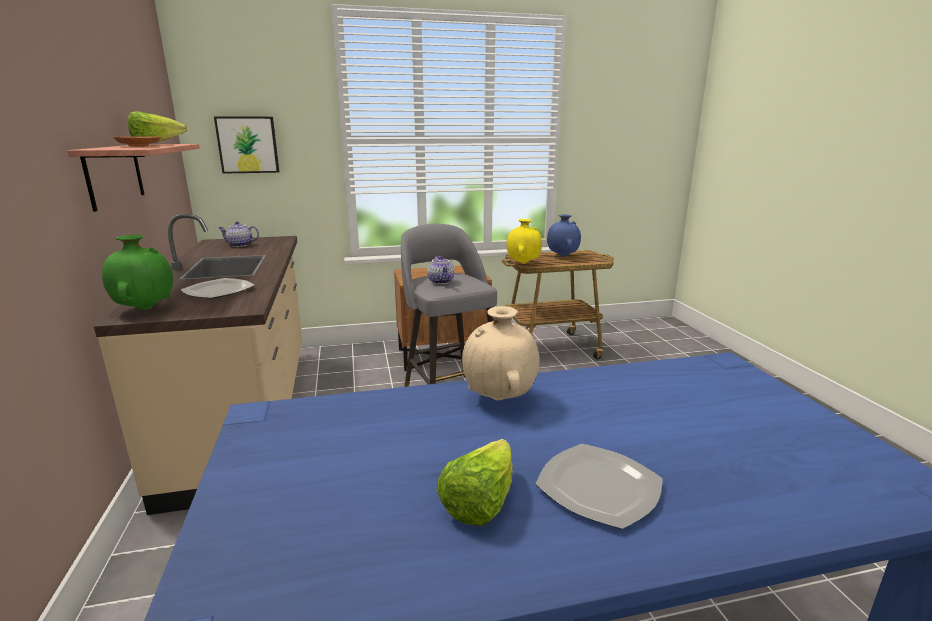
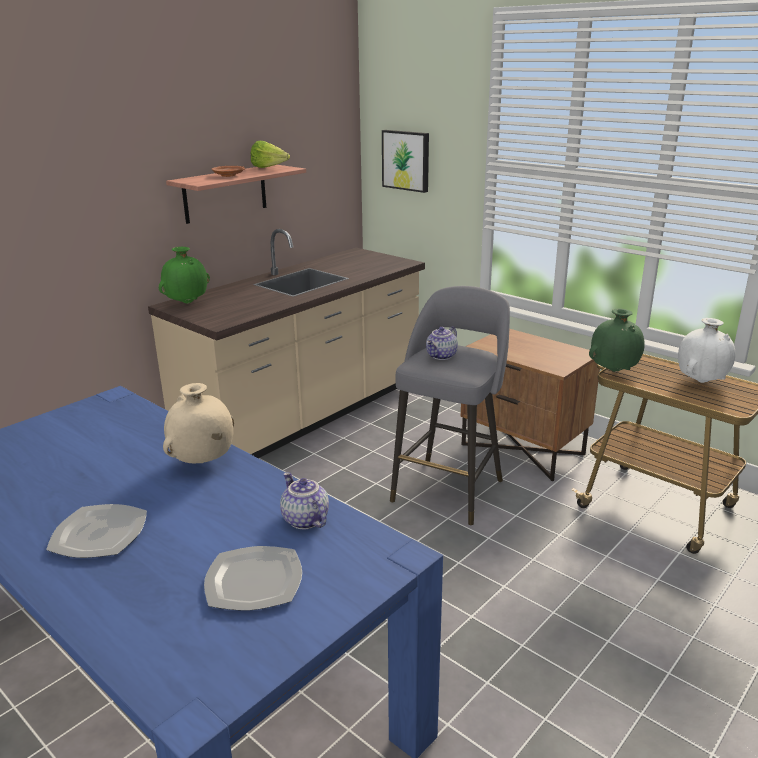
camera: 55 degrees right, 5 degrees up
plate [181,278,255,299] -> plate moved to [204,546,302,611]
teapot [218,221,259,247] -> teapot moved to [280,472,329,529]
lettuce [436,439,513,526] -> none
yellow vase [506,219,542,264] -> green vase [589,309,645,372]
blue vase [547,214,581,257] -> white vase [678,318,736,383]

